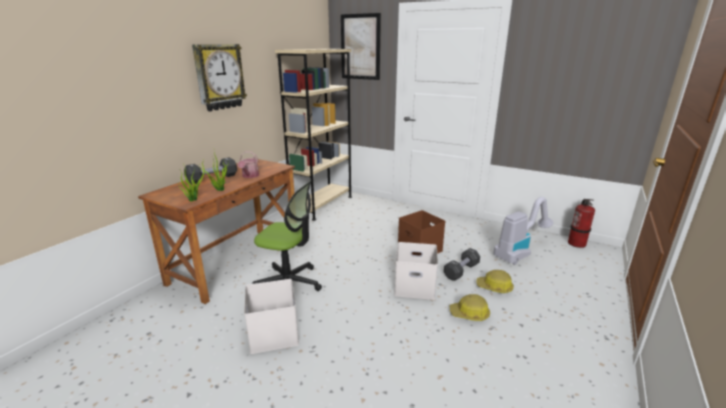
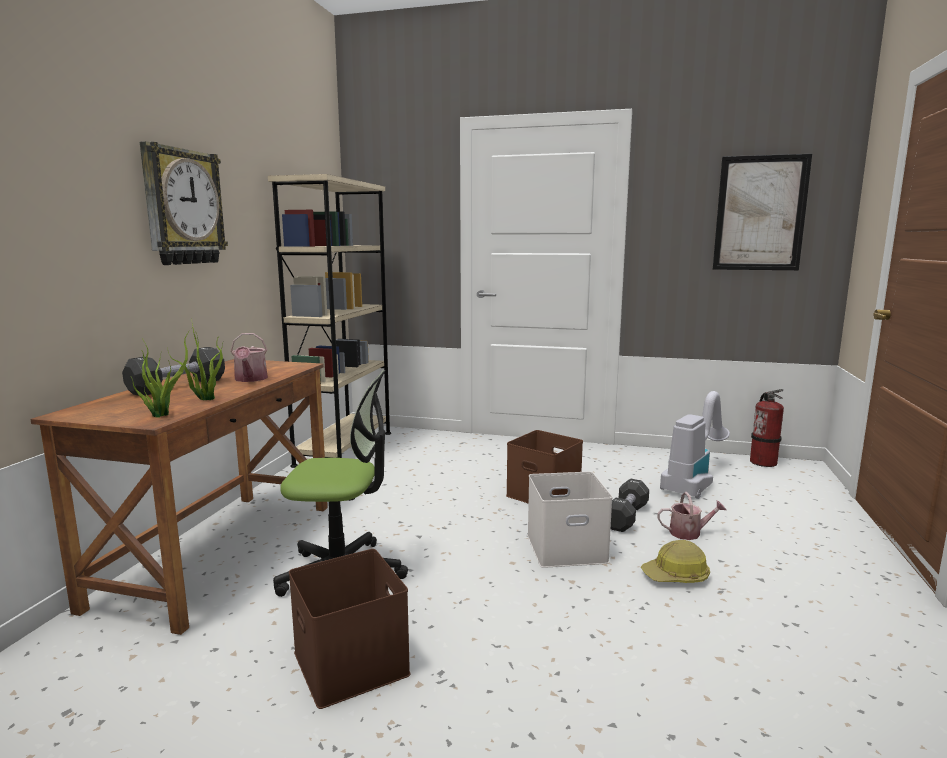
camera: 15 degrees left, 10 degrees down
white storage box [244,279,299,354] -> brown storage box [289,549,411,709]
picture [341,13,381,80] -> picture moved to [713,154,812,270]
hard hat [476,270,514,293] -> watering can [657,492,727,540]

